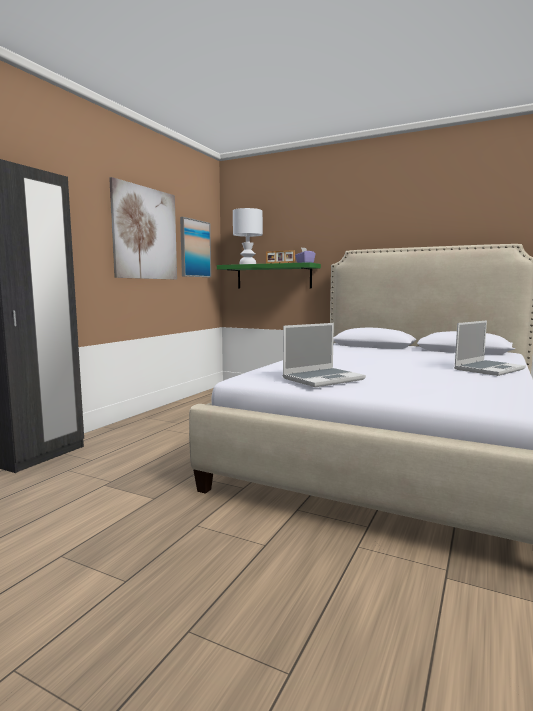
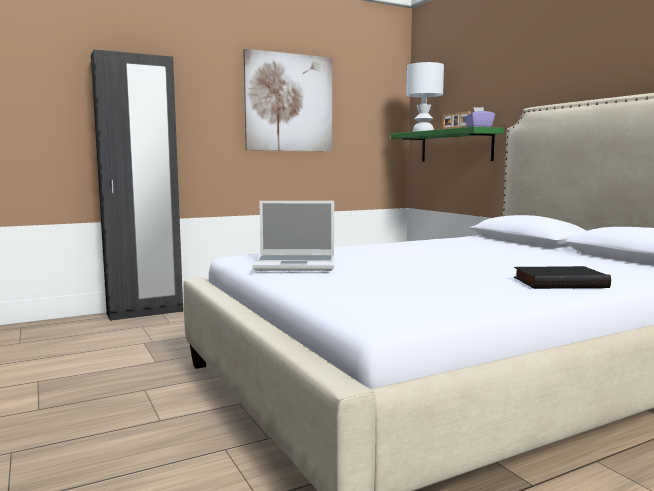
camera: 35 degrees right, 0 degrees up
picture [180,217,211,277] -> none
laptop [454,320,526,376] -> black book [514,266,611,289]

